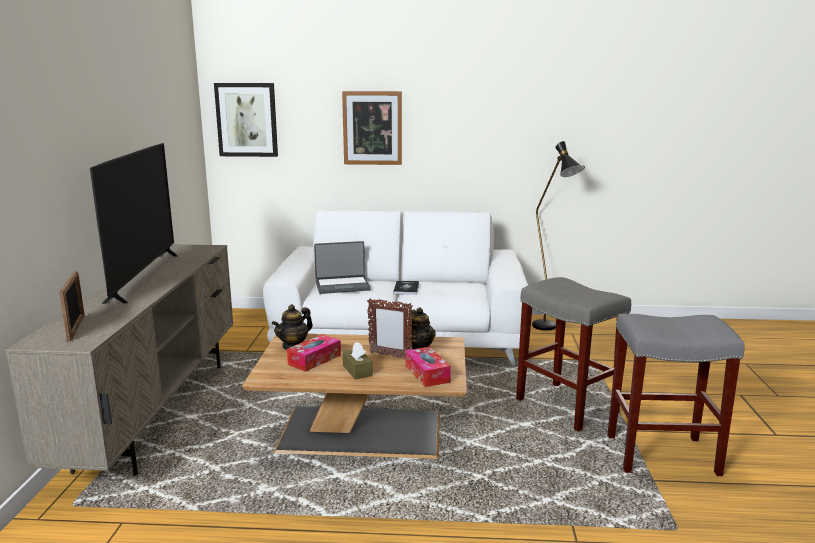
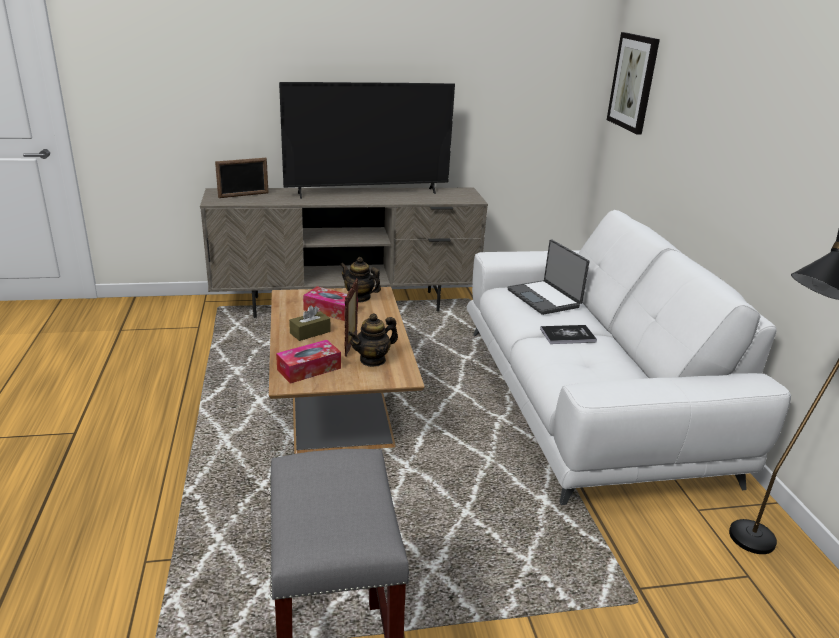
camera: 75 degrees right, 10 degrees up
picture [342,91,402,165] -> none
grey stool [516,277,631,432] -> none

